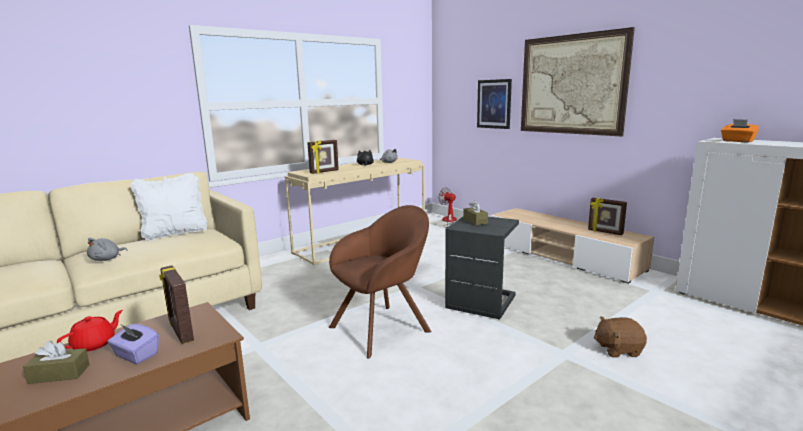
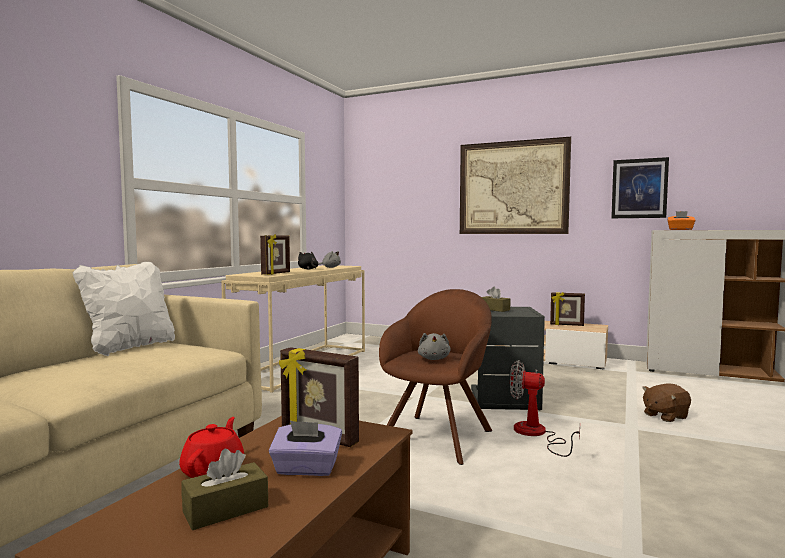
camera: 25 degrees left, 10 degrees down
grey plush toy [87,238,127,261] -> grey plush toy moved to [418,333,451,360]
fan [438,187,457,228] -> fan moved to [510,360,580,457]
picture [477,79,512,129] -> picture moved to [611,157,669,218]

